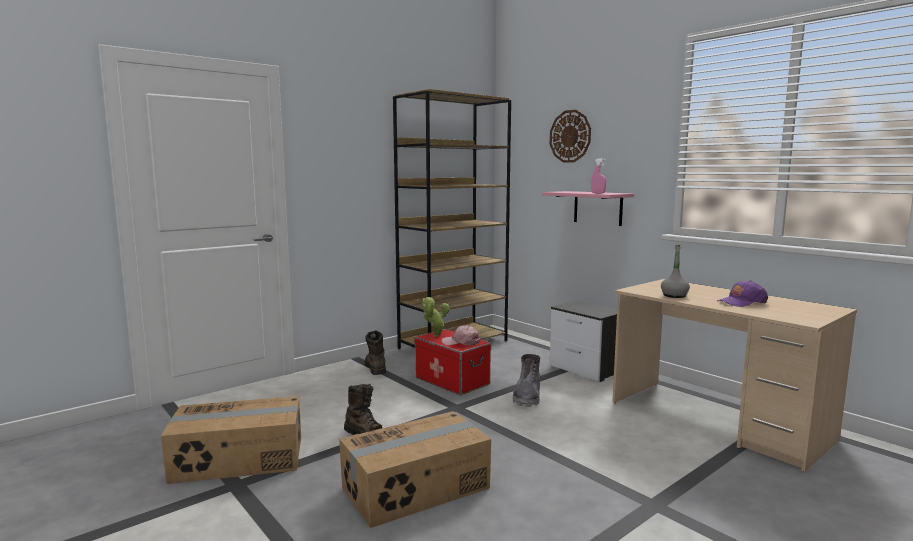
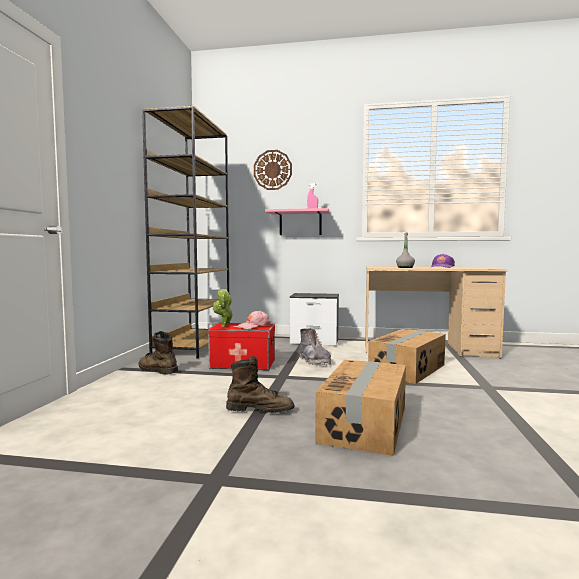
camera: 40 degrees left, 5 degrees down
cardboard box [161,396,301,484] -> cardboard box moved to [368,329,446,384]

